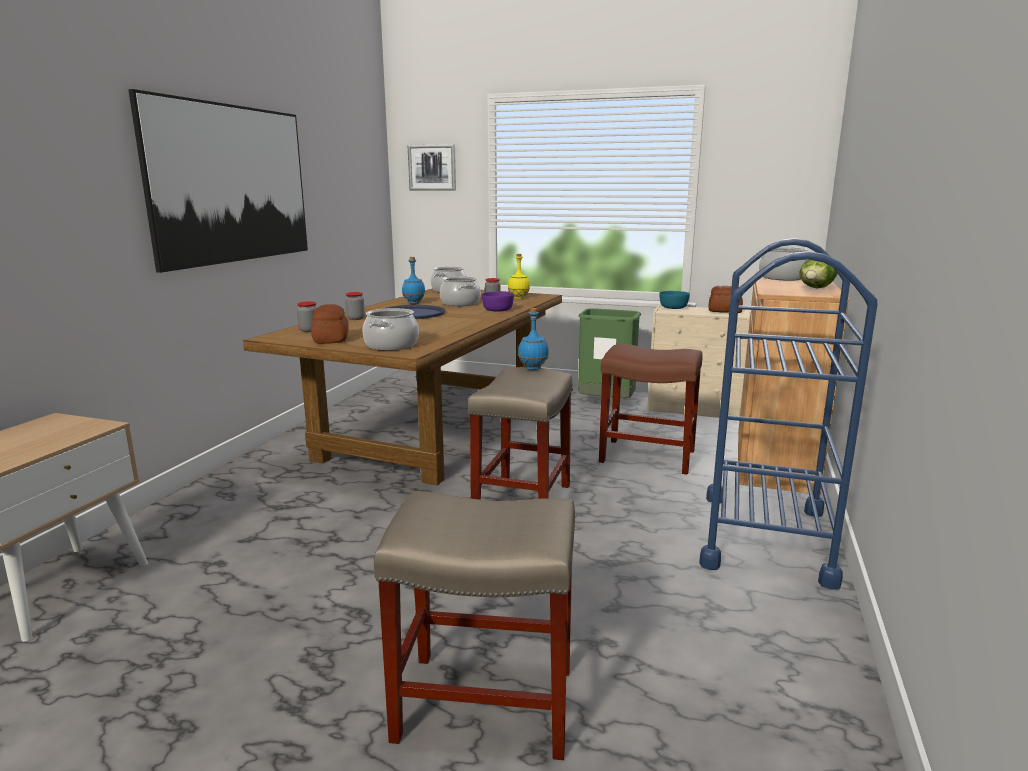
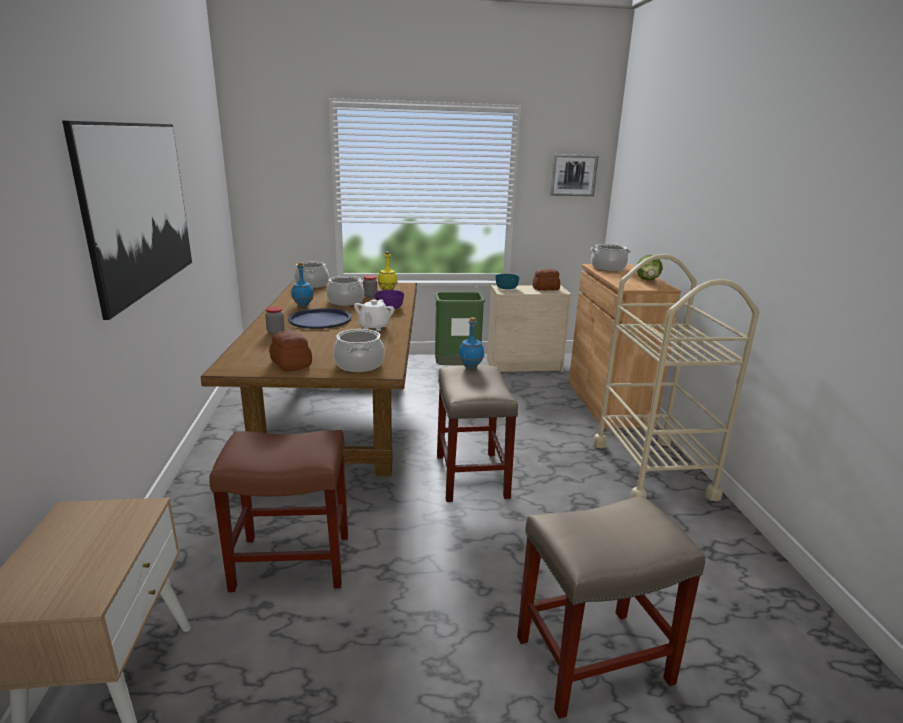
camera: 25 degrees left, 5 degrees up
jar [297,302,317,332] -> none
picture [408,144,456,191] -> picture moved to [550,154,599,196]
brown stool [599,344,703,475] -> brown stool moved to [209,430,348,592]
blue cart [699,238,878,589] -> beige cart [593,254,760,501]
none -> white teapot [354,299,394,331]

